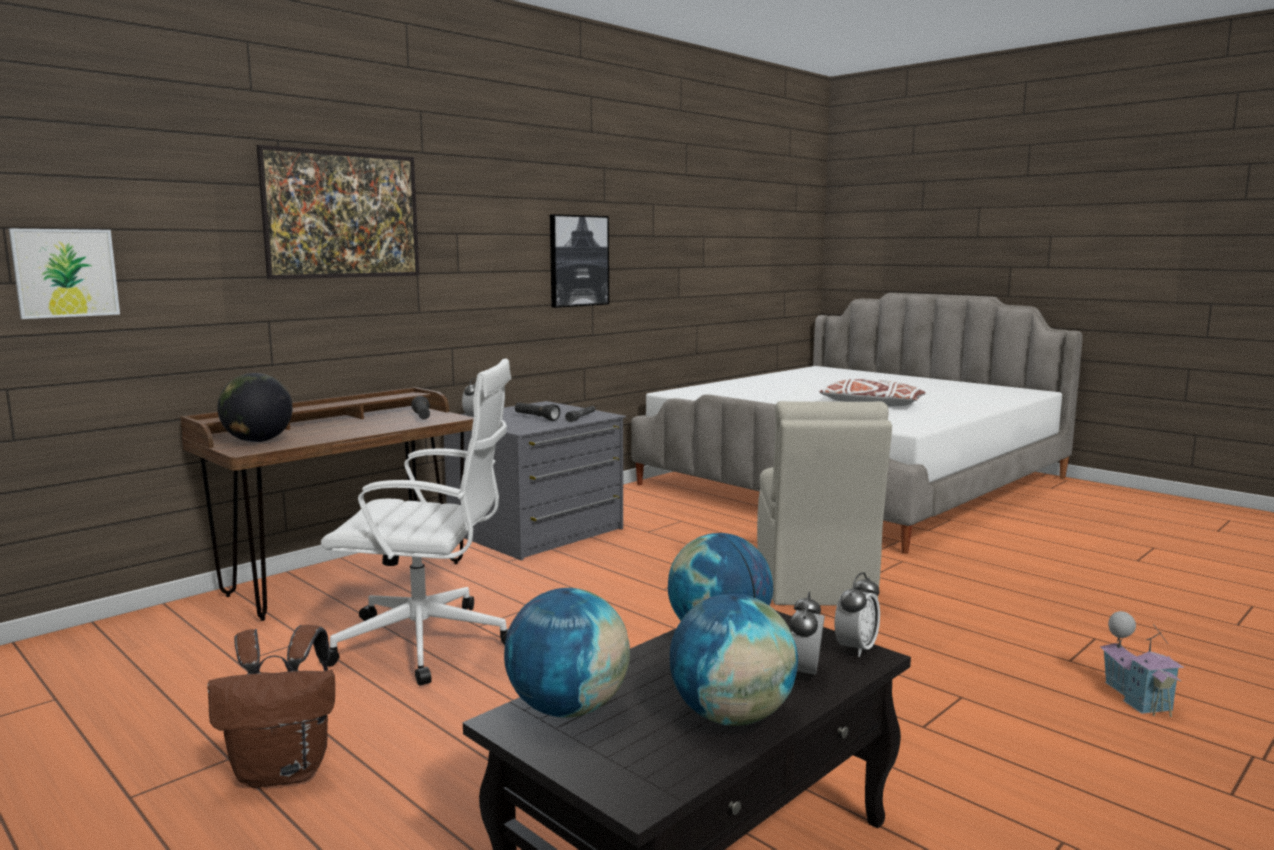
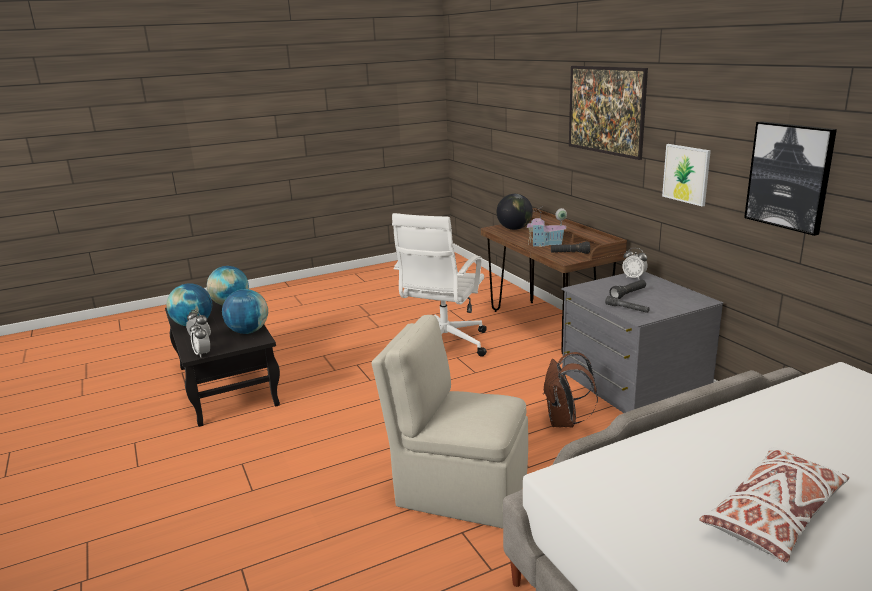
camera: 110 degrees right, 10 degrees up
picture [9,229,120,319] -> picture moved to [662,144,711,207]
brown backpack [207,625,335,788] -> brown backpack moved to [543,352,598,427]
toy house [1100,611,1184,717] -> toy house moved to [527,208,567,247]

